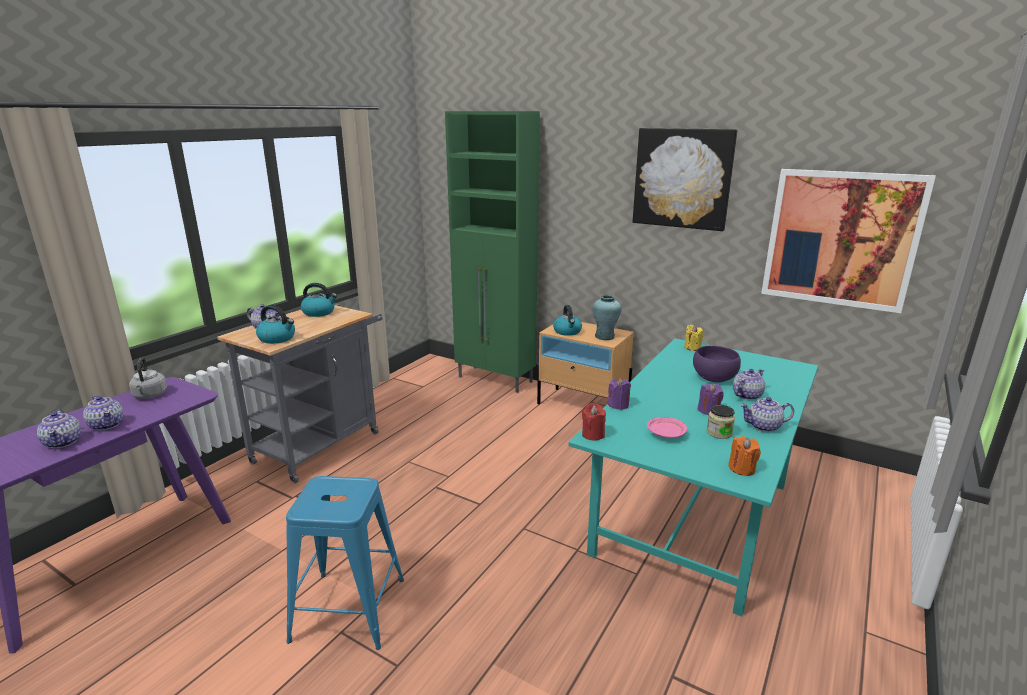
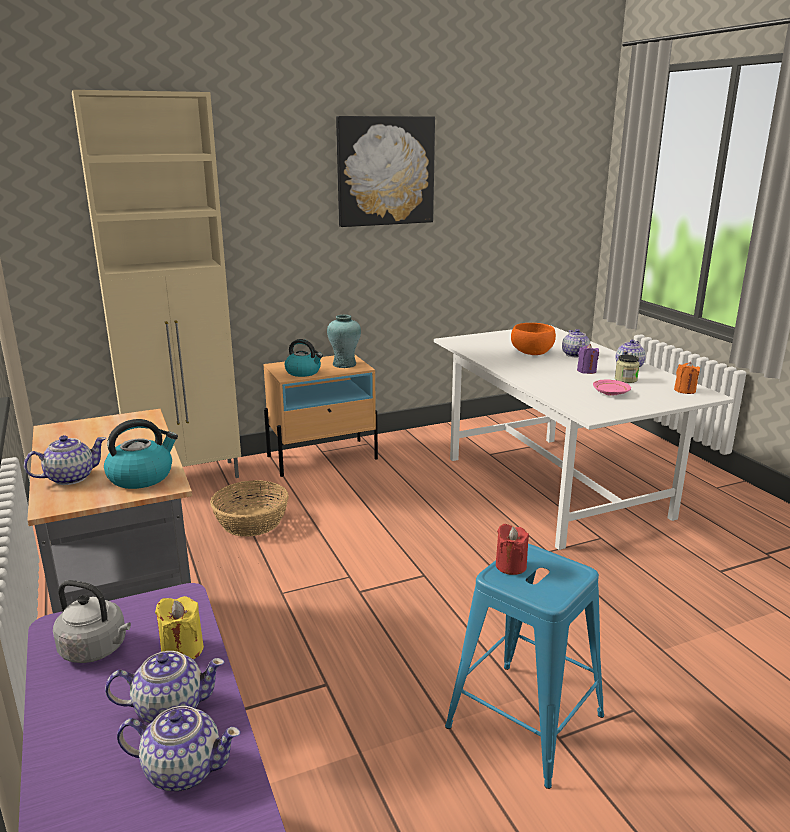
camera: 55 degrees left, 0 degrees up
kettle [301,283,337,317] -> none
green cabinet [445,111,540,393] -> beige cabinet [72,90,241,478]
turquoise dining table [568,338,818,617] -> white dining table [434,325,734,550]
red candle [582,403,606,440] -> red candle moved to [496,523,529,575]
purple candle [607,378,631,410] -> none
yellow candle [684,325,703,351] -> yellow candle moved to [155,596,204,659]
purple bowl [693,346,741,383] -> orange bowl [511,323,556,355]
picture [761,169,936,313] -> none
none -> basket [210,480,289,537]

